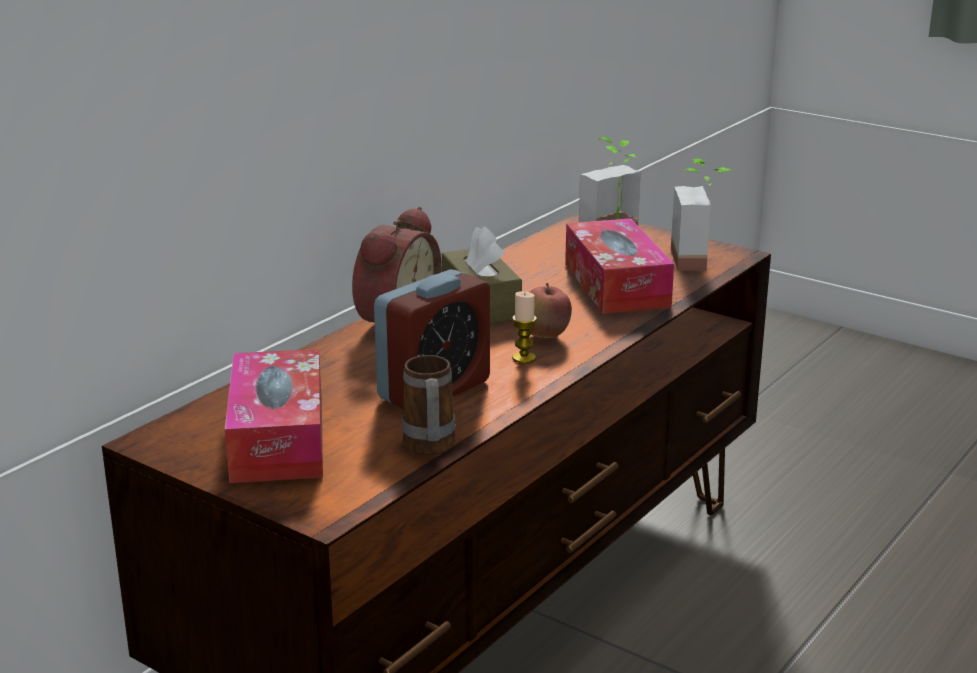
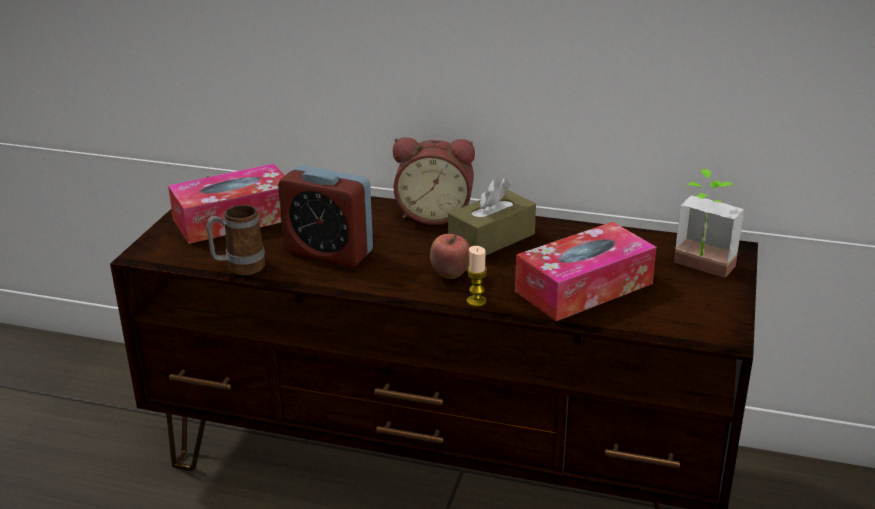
camera: 70 degrees right, 5 degrees up
candle [512,291,537,364] -> candle moved to [467,246,487,307]
potted plant [671,159,733,271] -> none

